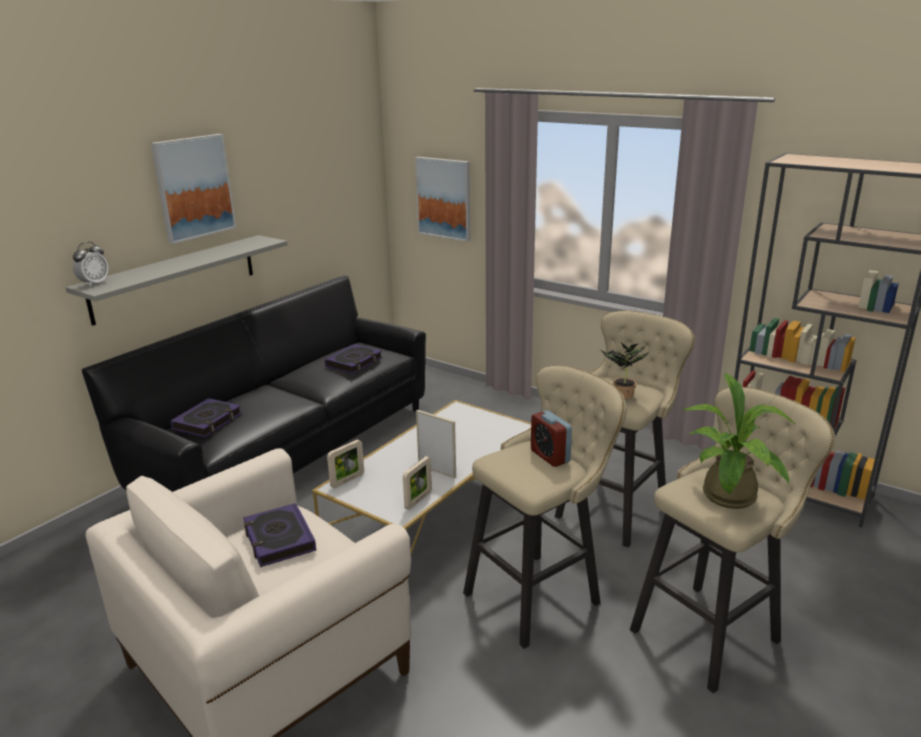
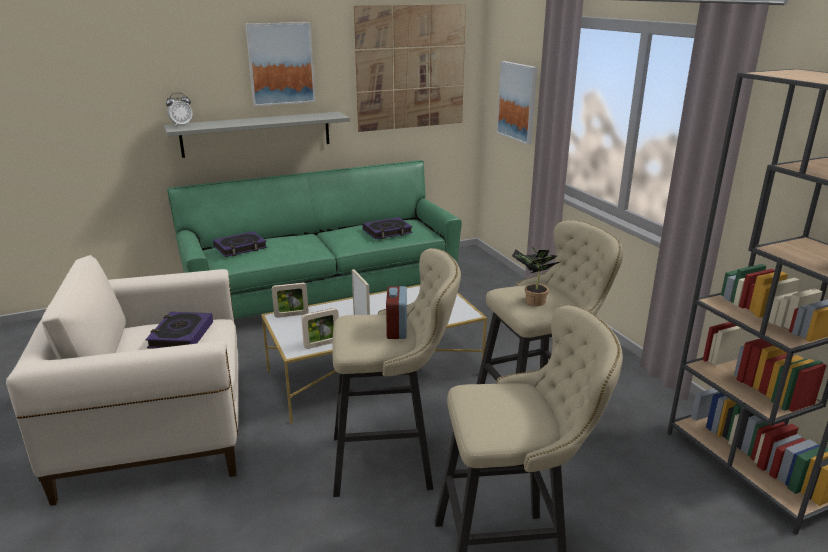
camera: 30 degrees right, 0 degrees up
black sofa [82,275,426,492] -> green sofa [167,160,462,319]
potted plant [683,372,796,509] -> none
none -> picture [354,4,466,132]

